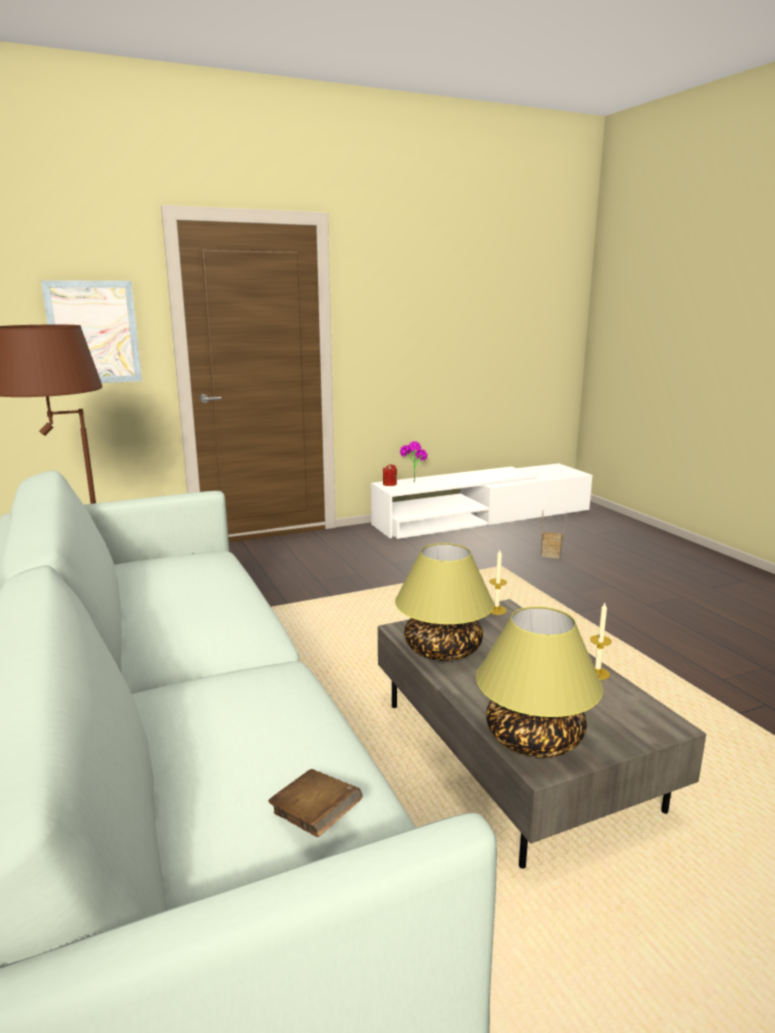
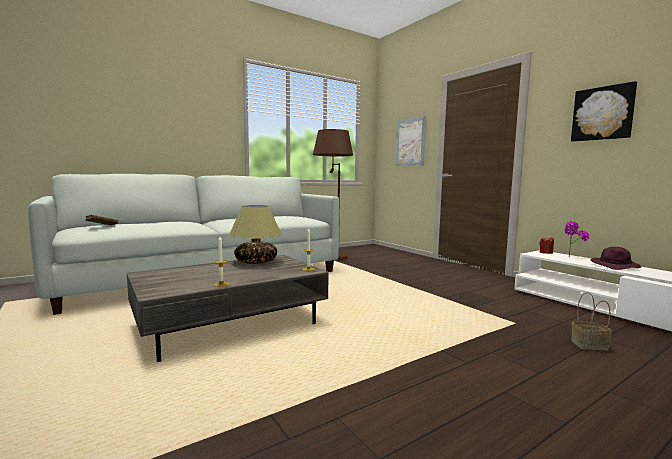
camera: 80 degrees right, 10 degrees down
table lamp [476,606,603,758] -> none
none -> picture [571,81,637,142]
none -> purple hat [590,247,641,270]

